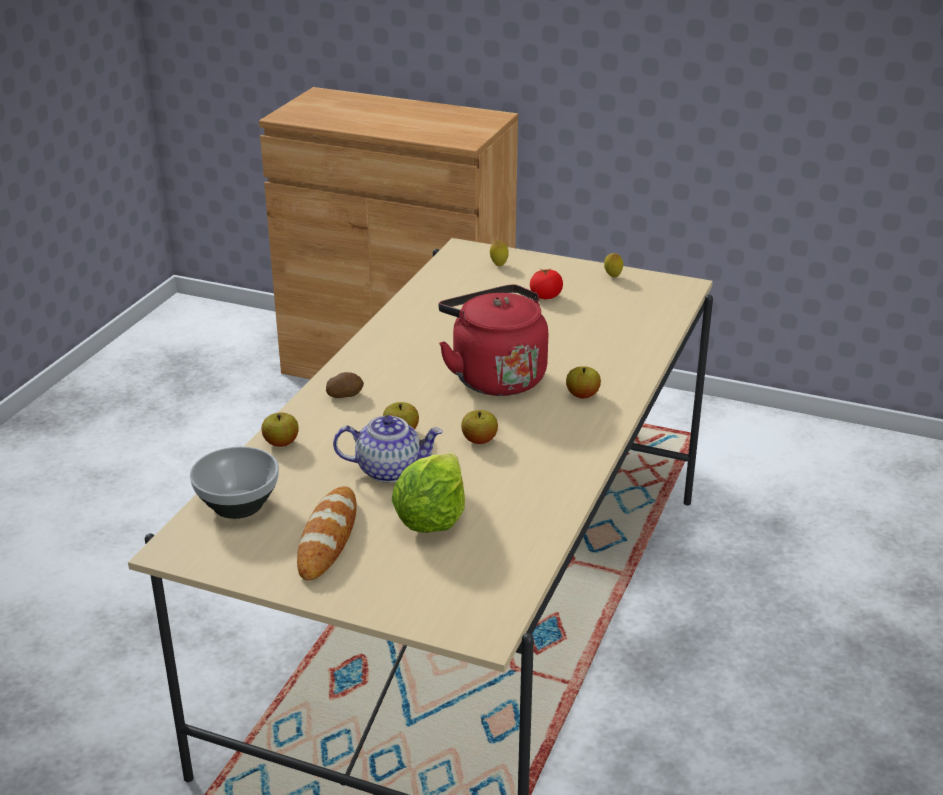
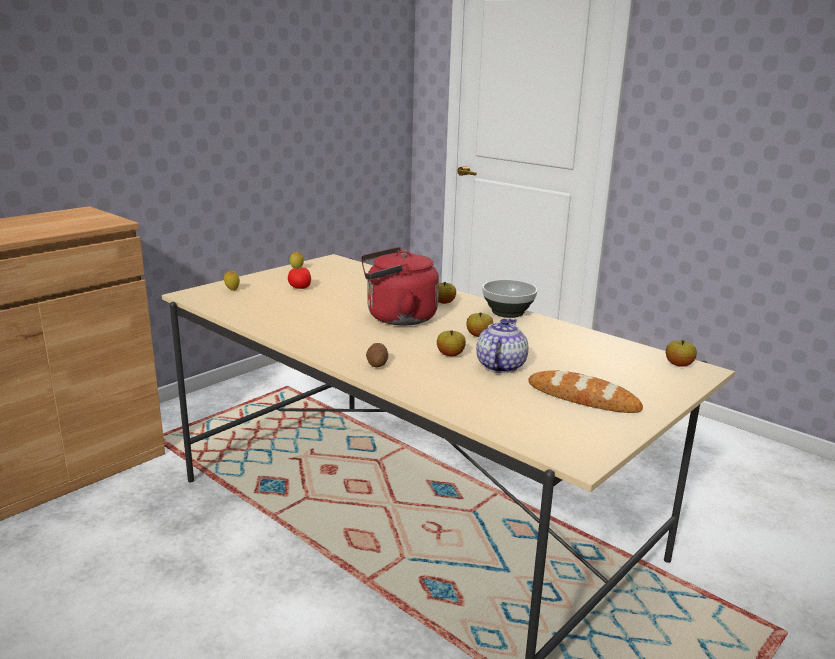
camera: 70 degrees left, 10 degrees down
bowl [190,446,279,519] -> bowl moved to [482,280,538,318]
apple [261,413,299,447] -> apple moved to [666,340,697,367]
lettuce [391,453,465,533] -> none

